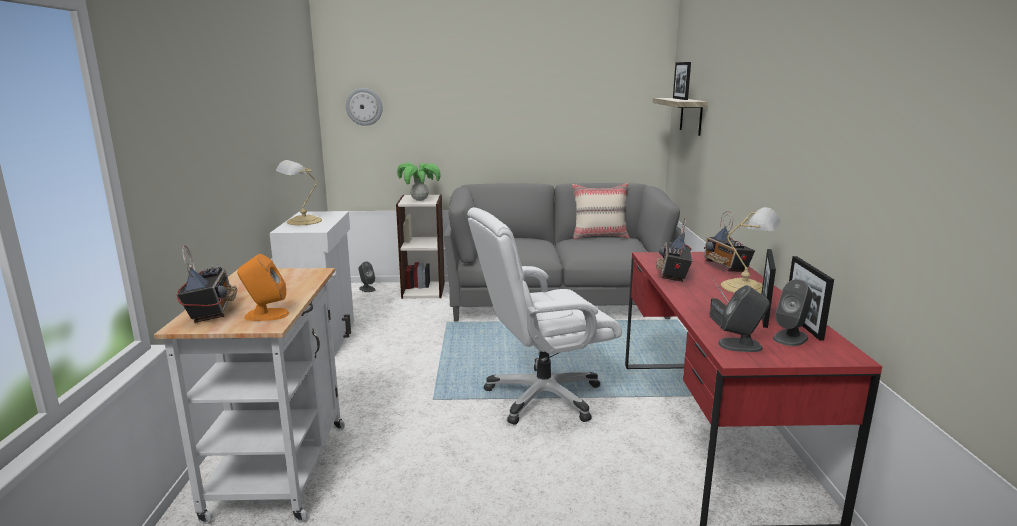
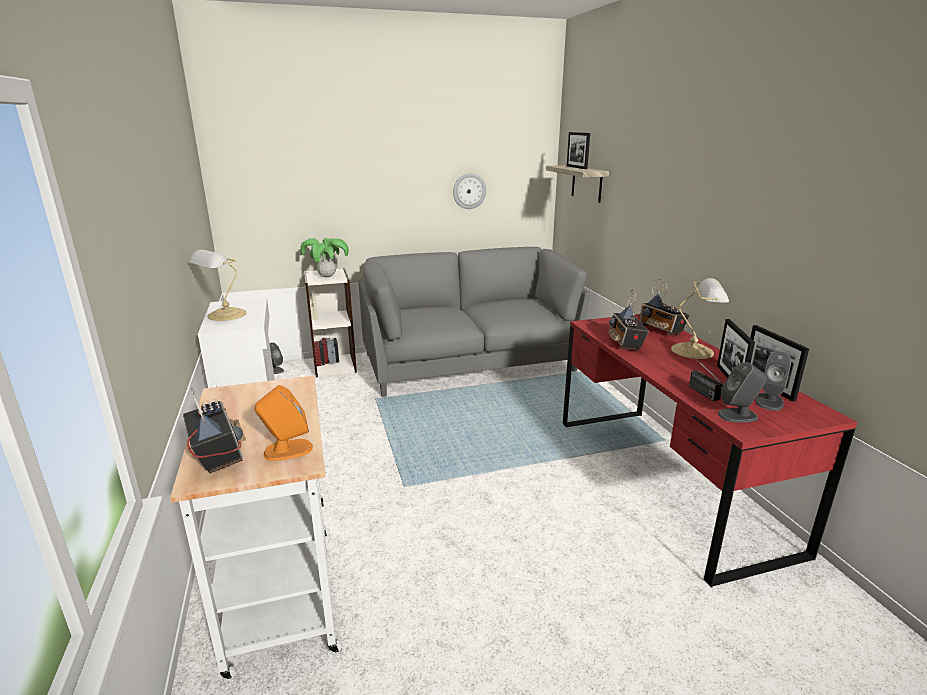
camera: 15 degrees left, 5 degrees up
wall clock [346,88,383,126] -> wall clock moved to [453,173,486,209]
white office chair [467,207,622,424] -> none
beige pillow [572,183,630,240] -> none

